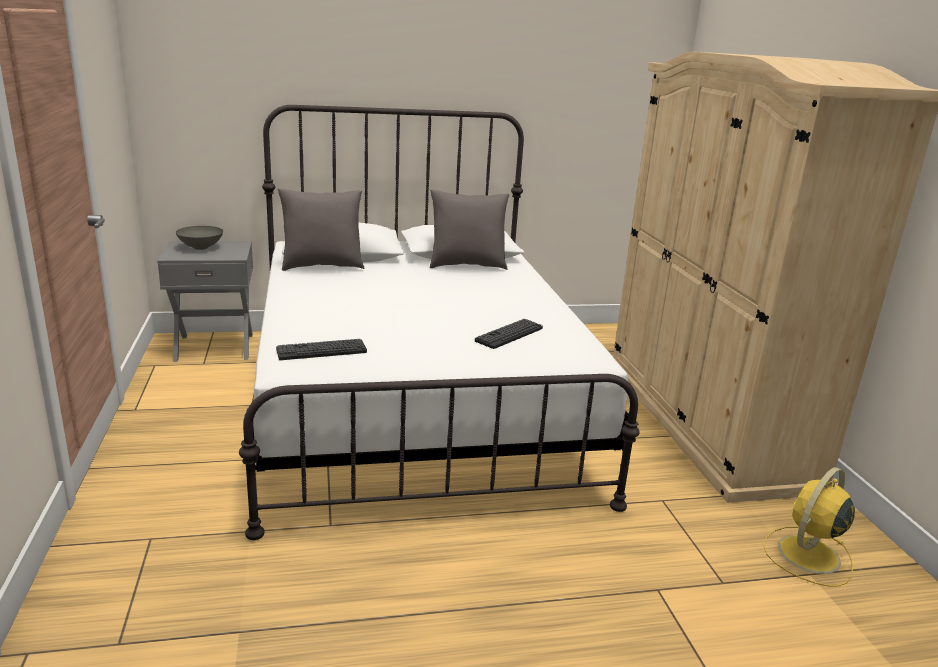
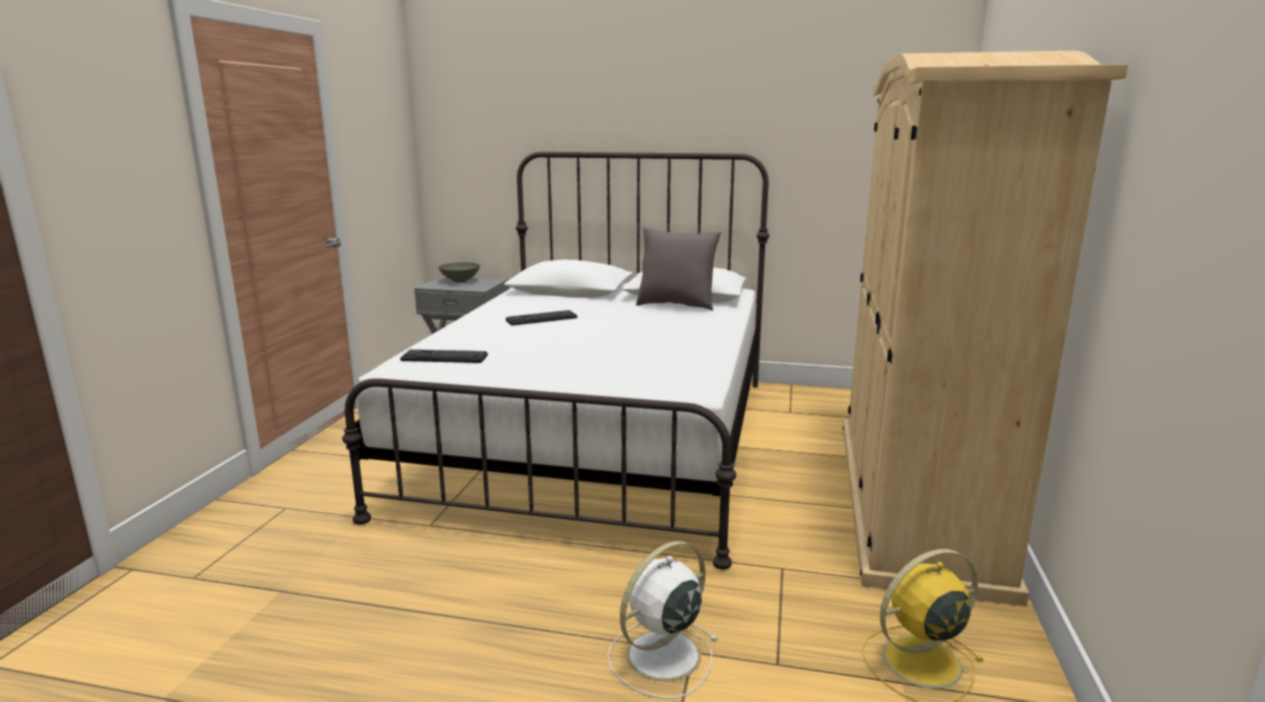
camera: 25 degrees right, 5 degrees down
grey pillow [278,188,364,271] -> none
keyboard [475,319,543,349] -> keyboard moved to [506,310,577,326]
none -> white fan [607,541,718,699]

